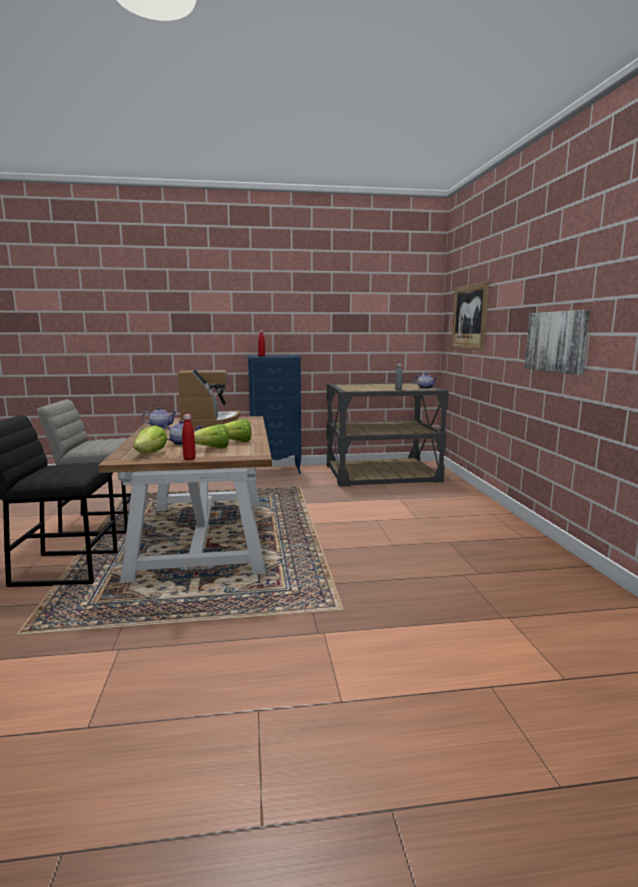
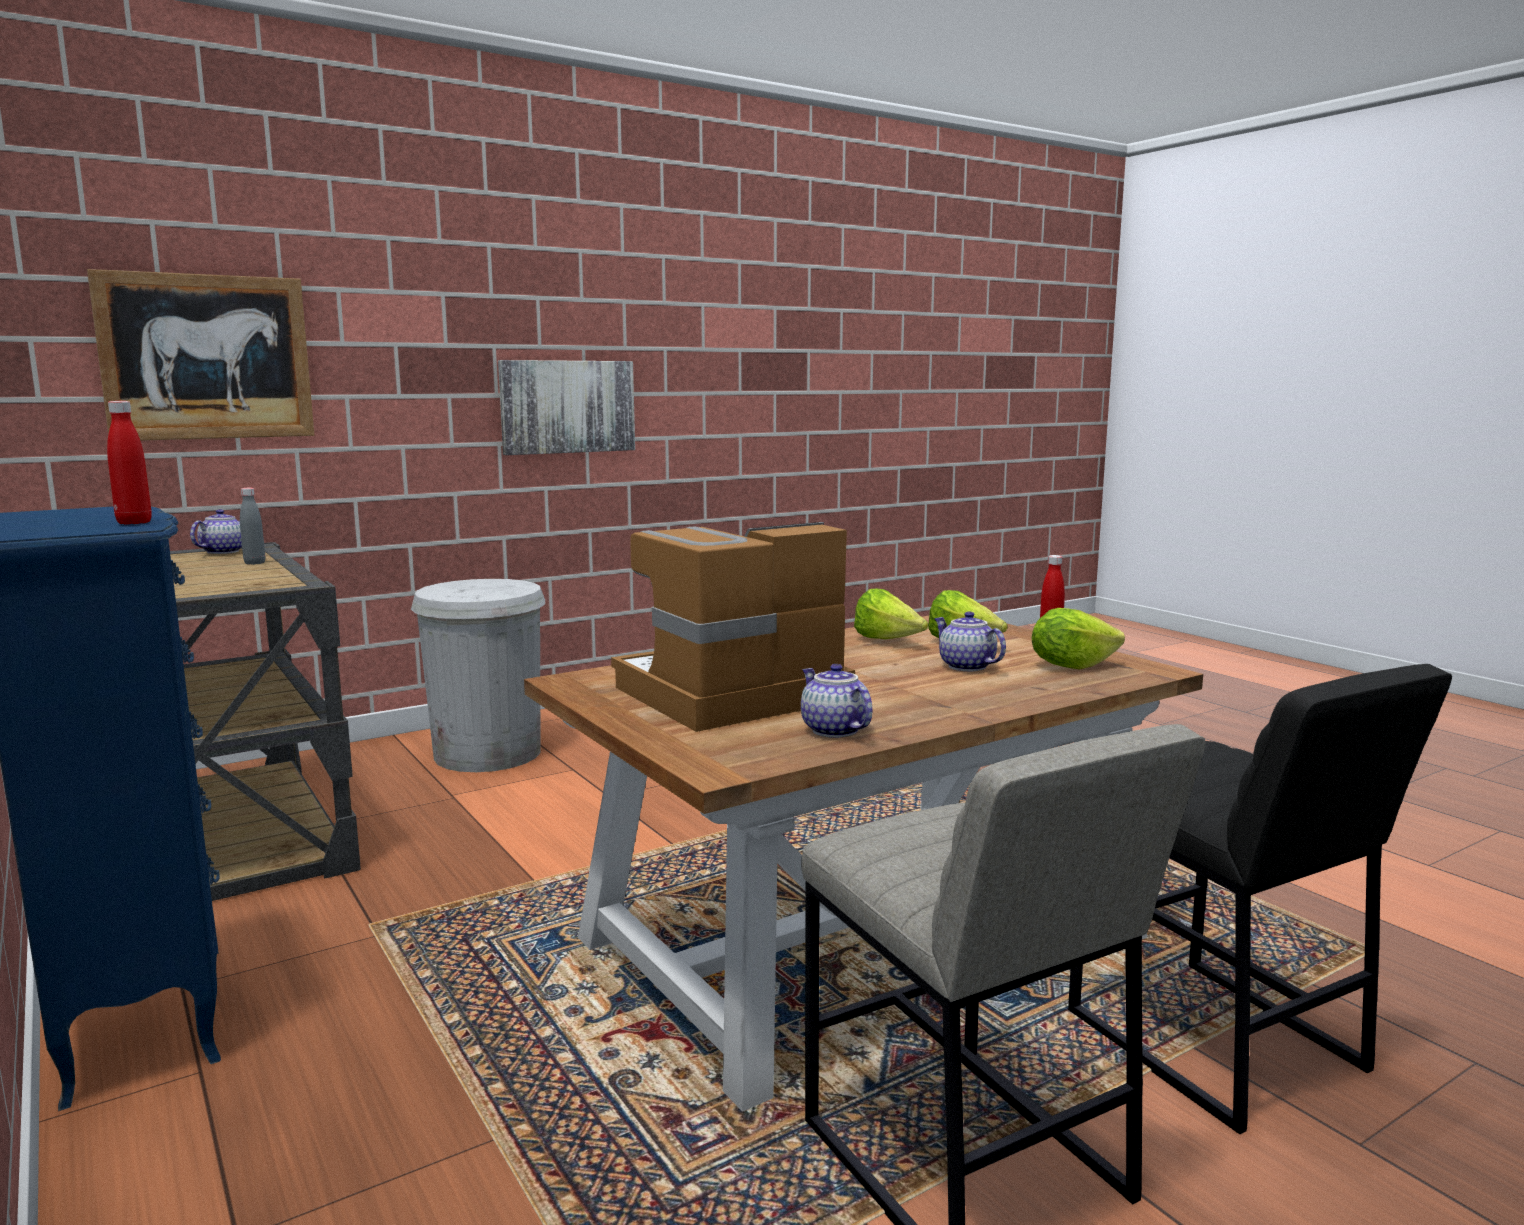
camera: 115 degrees left, 0 degrees up
none -> white trash can [411,579,545,772]

